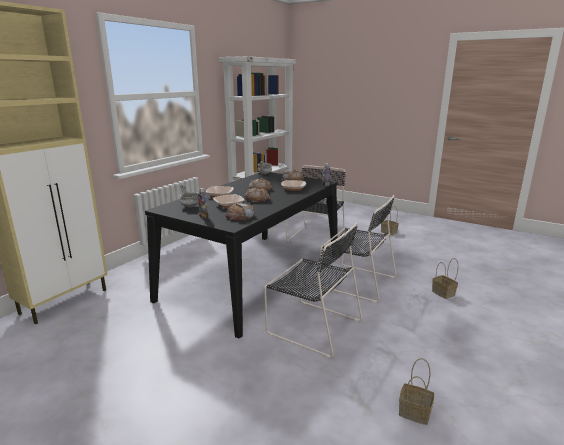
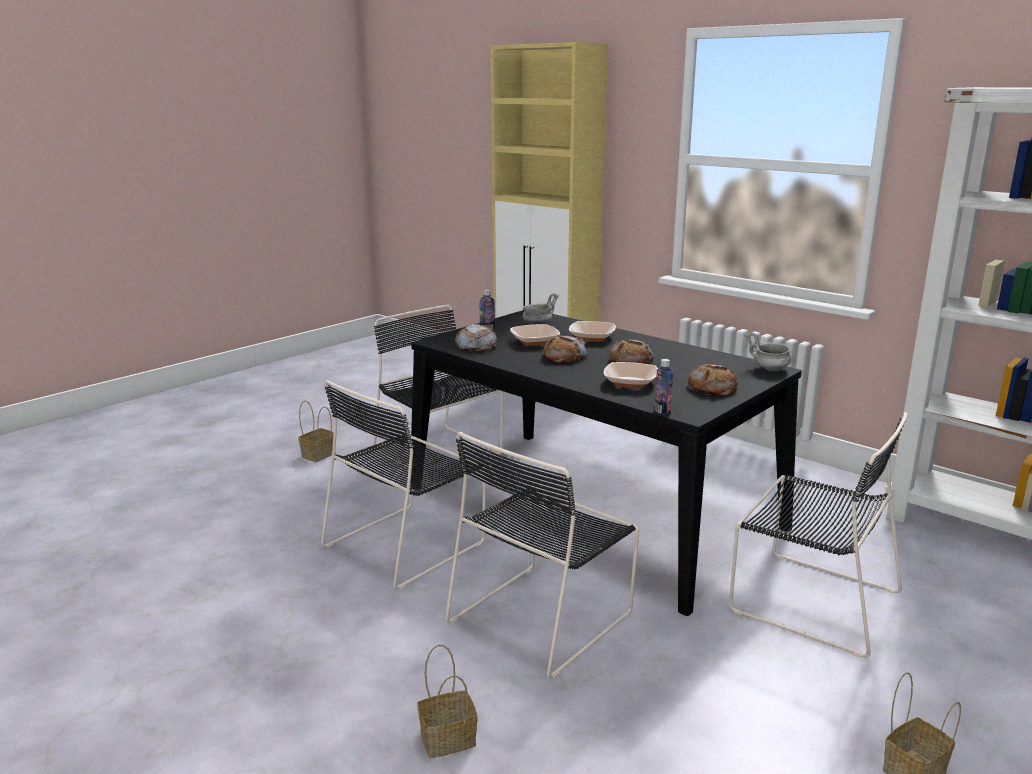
camera: 100 degrees right, 0 degrees up
basket [399,358,434,425] -> basket moved to [298,400,336,462]
none -> black chair [374,305,503,480]

